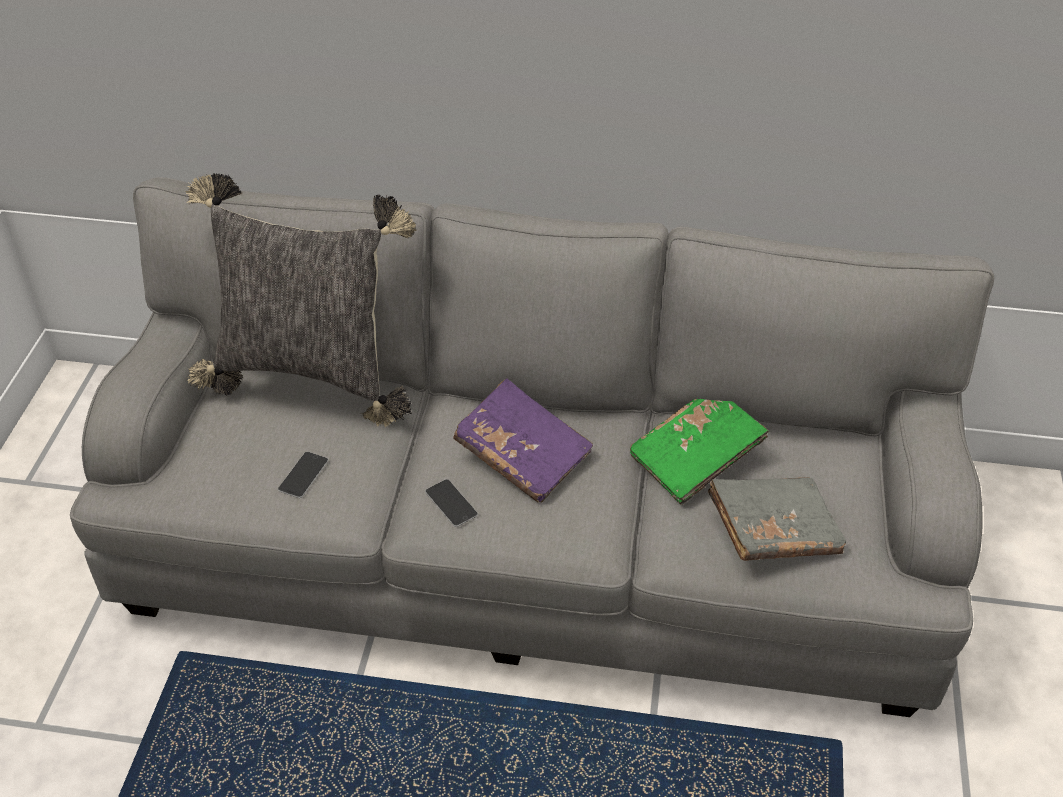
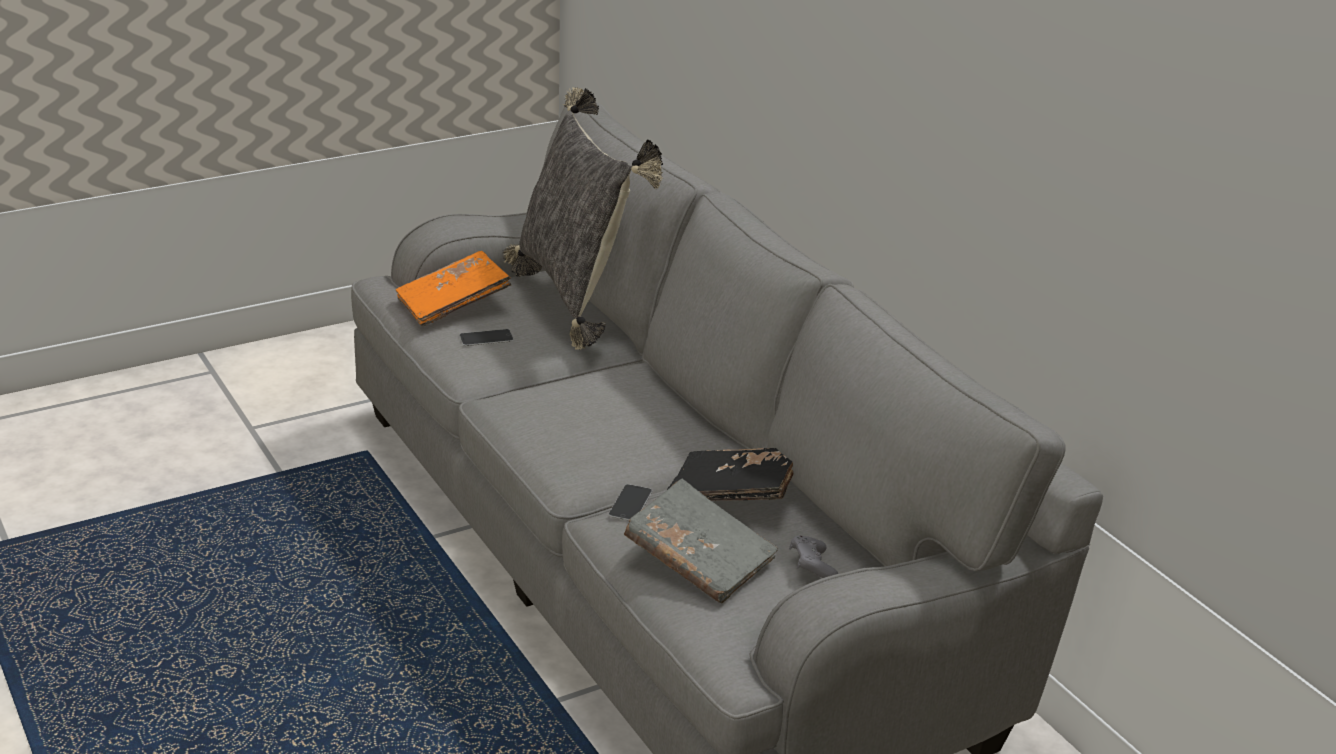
camera: 50 degrees right, 15 degrees down
phone [425,479,478,527] -> phone moved to [608,484,652,521]
purple book [453,378,593,503] -> none
green book [630,399,769,505] -> black book [667,448,794,501]
none -> orange book [396,251,511,327]
none -> grey game controller [789,536,838,578]

